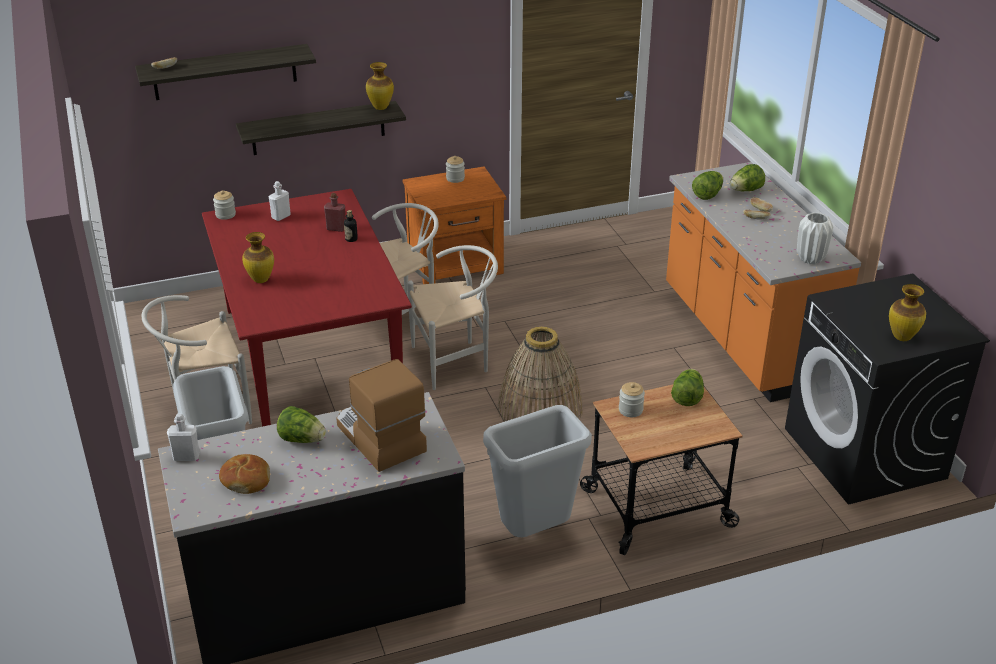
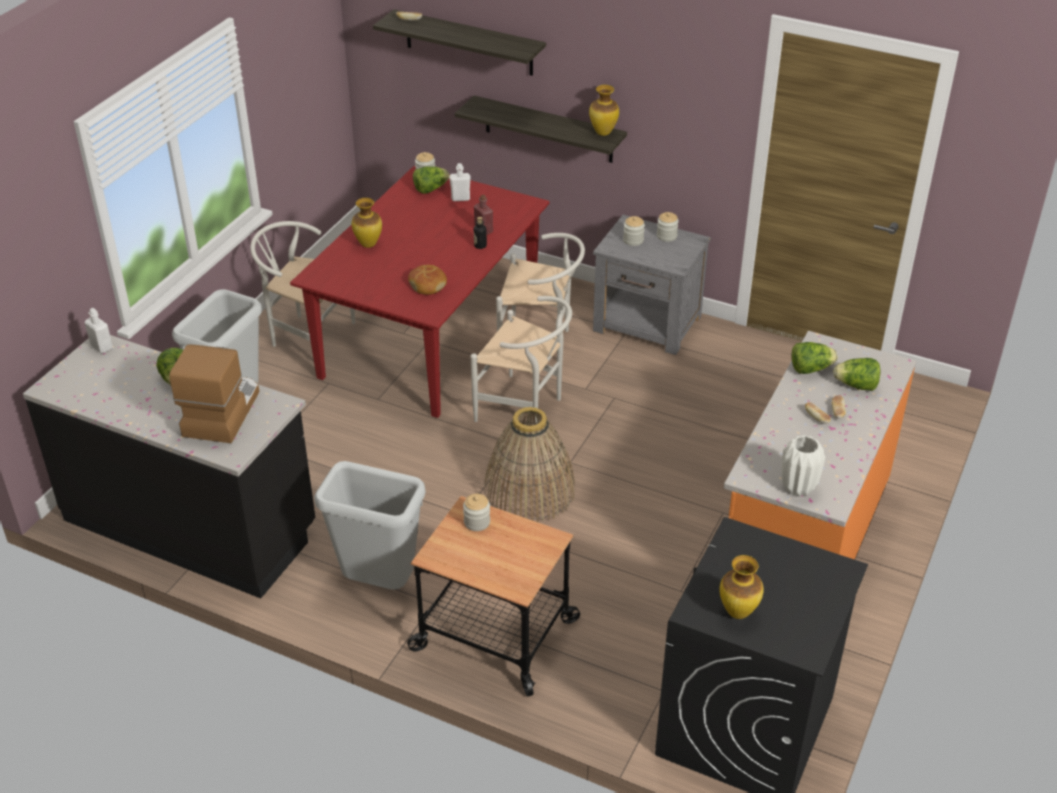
camera: 45 degrees right, 5 degrees up
bread [219,454,270,494] -> bread moved to [408,265,447,295]
orange nightstand [402,166,506,284] -> grey nightstand [593,215,711,355]
lettuce [671,369,704,406] -> lettuce moved to [413,166,450,194]
none -> jar [623,216,645,246]

